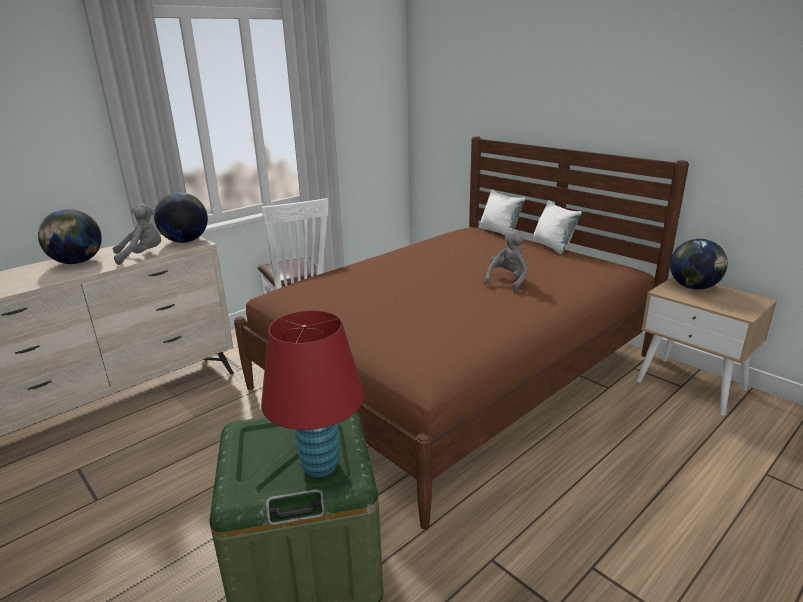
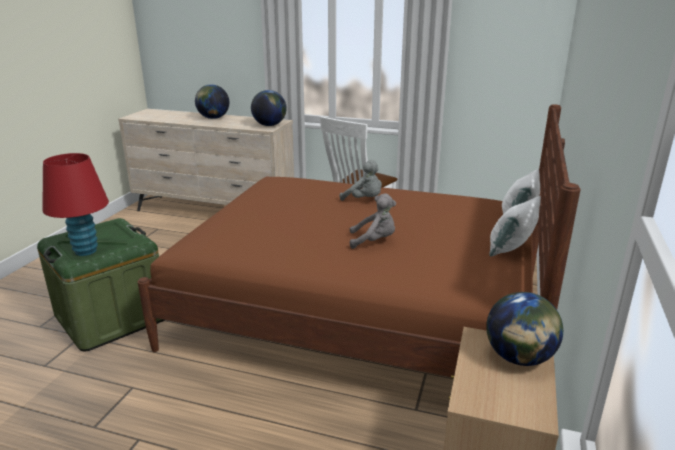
camera: 60 degrees right, 0 degrees up
grey plush toy [113,203,161,265] -> grey plush toy moved to [340,160,382,201]

